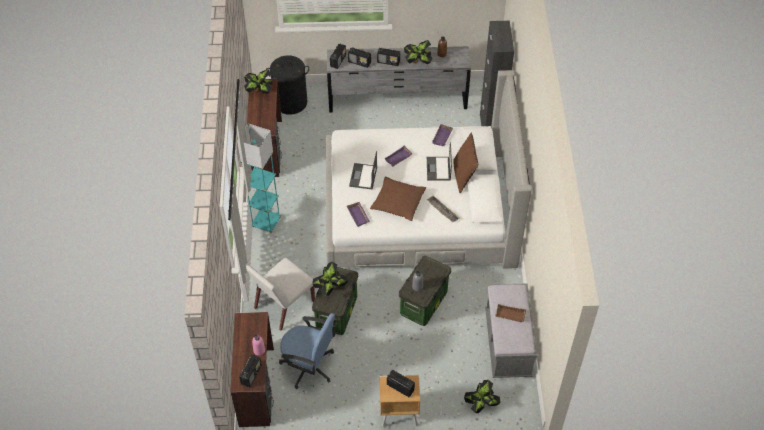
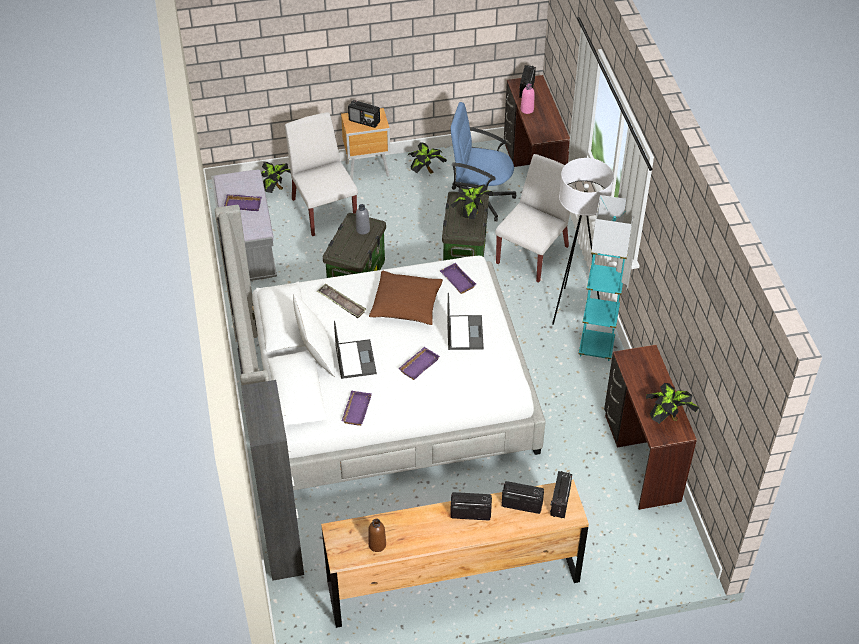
camera: 170 degrees right, 5 degrees down
black laundry basket [266,55,309,115] -> none
grey dresser [327,46,471,113] -> brown dresser [321,479,589,628]
potted plant [404,40,432,65] -> potted plant moved to [407,142,447,173]
brown pillow [453,133,479,193] -> white pillow [293,294,335,377]
brown tray [495,304,526,322] -> purple tray [224,194,262,211]
none -> white chair [285,112,358,236]
none -> white floor lamp [552,158,614,325]

